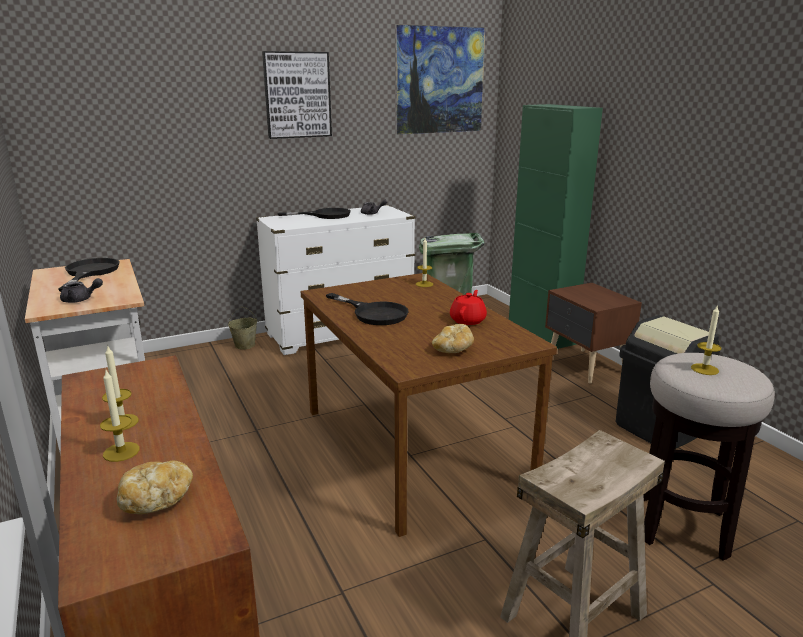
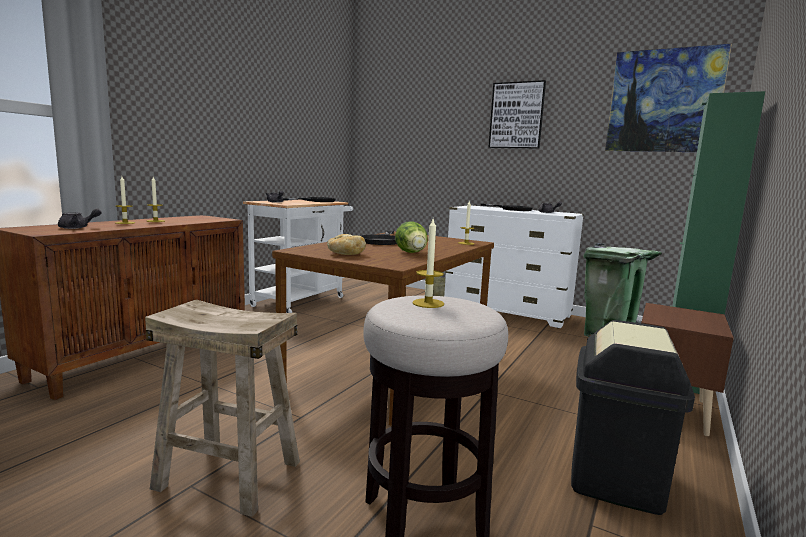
camera: 55 degrees right, 10 degrees down
bread [117,461,193,514] -> grey teapot [58,208,102,229]
red teapot [450,290,487,325] -> lettuce [395,221,428,253]

